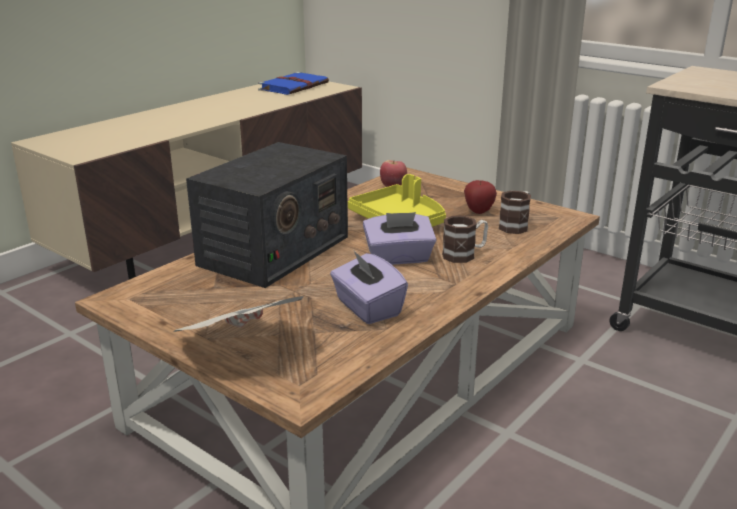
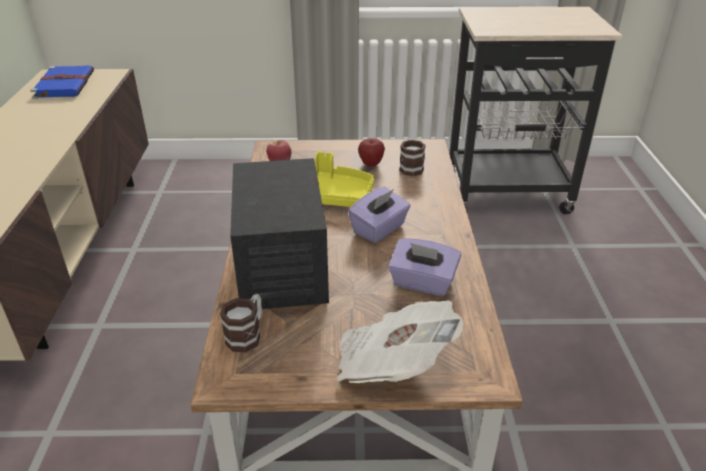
camera: 40 degrees left, 10 degrees up
mug [442,216,488,263] -> mug moved to [220,294,262,352]

